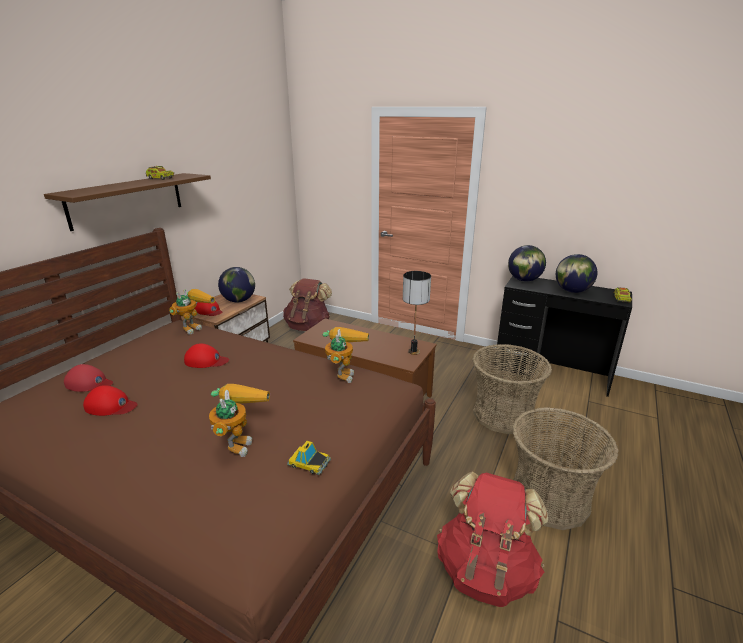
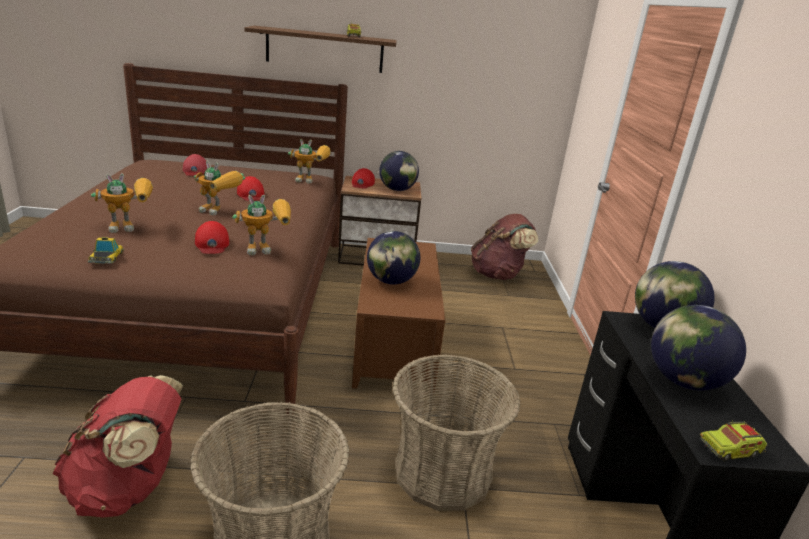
camera: 60 degrees right, 0 degrees up
red cap [83,385,138,416] -> red cap moved to [195,221,229,254]
table lamp [403,271,431,355] -> none
none -> toy robot [194,161,245,215]
none -> globe [367,231,420,285]

